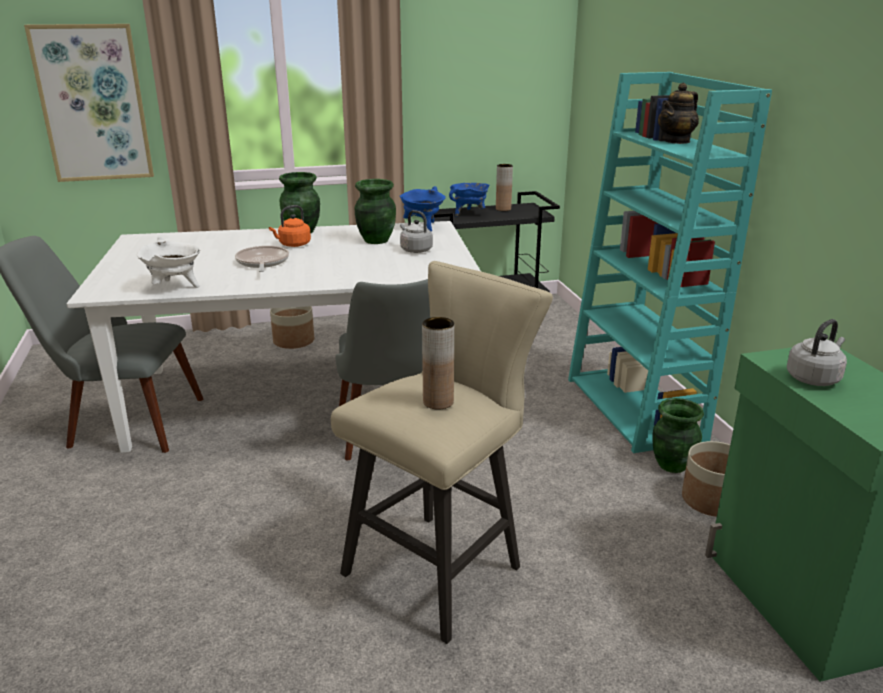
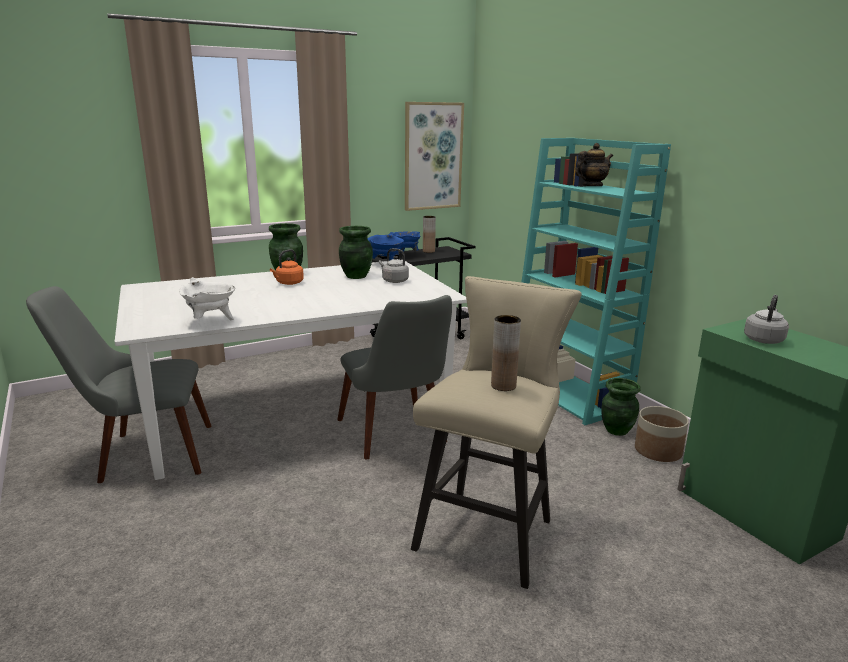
camera: 15 degrees left, 5 degrees down
picture [24,24,154,182] -> picture moved to [405,102,464,211]
frying pan [235,246,289,272] -> none
planter [270,306,314,349] -> none
teapot [658,83,699,144] -> teapot turned 150 degrees counterclockwise [575,143,613,186]

